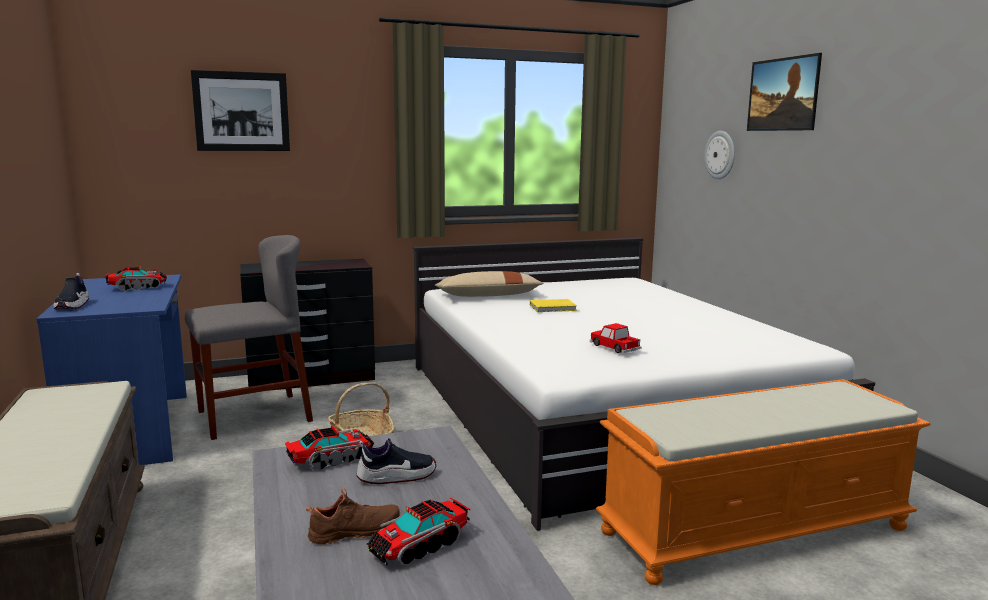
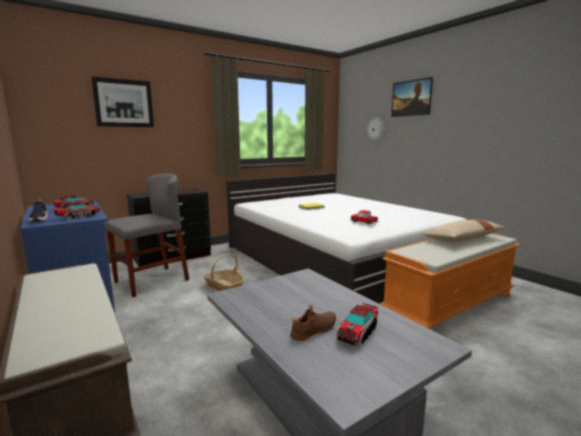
camera: 15 degrees left, 0 degrees up
toy truck [285,425,374,471] -> toy truck moved to [53,202,100,220]
shoe [356,438,436,484] -> none
beige pillow [435,271,544,297] -> beige pillow moved to [422,220,505,242]

